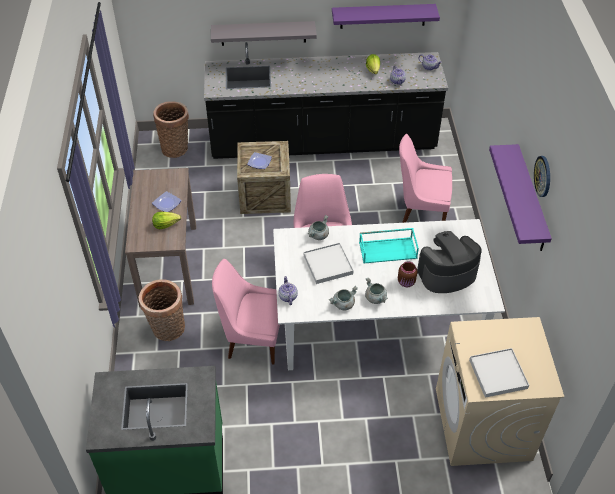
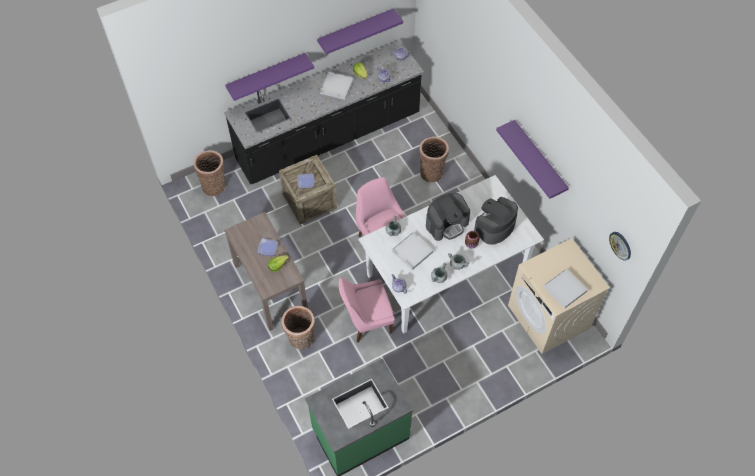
camera: 25 degrees left, 10 degrees up
grey shelf [211,21,317,46] -> purple shelf [225,53,314,101]
turquoise tray [359,228,419,264] -> coffee machine [426,193,470,241]
pink chair [399,134,452,223] -> basket [419,137,449,183]
wall clock [534,156,550,197] -> wall clock moved to [609,232,631,261]
none -> white tray [320,72,354,100]

